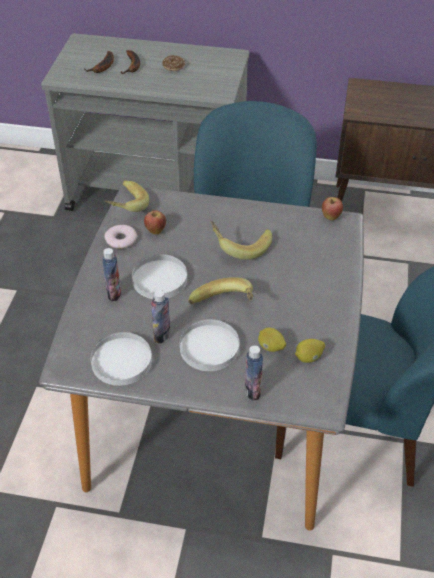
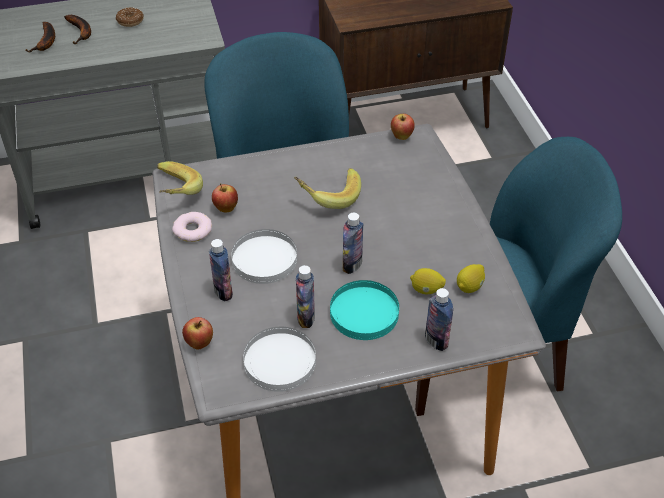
camera: 25 degrees left, 0 degrees up
white plate [180,319,240,371] -> turquoise plate [330,280,399,340]
banana [188,277,253,304] -> bottle [343,213,363,274]
none -> apple [182,317,213,350]

